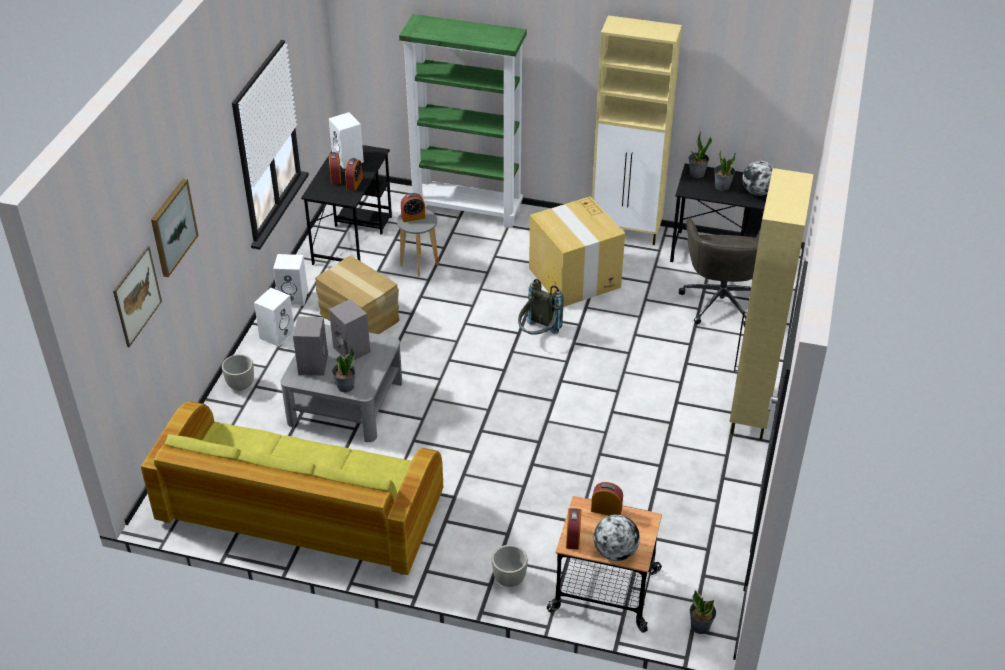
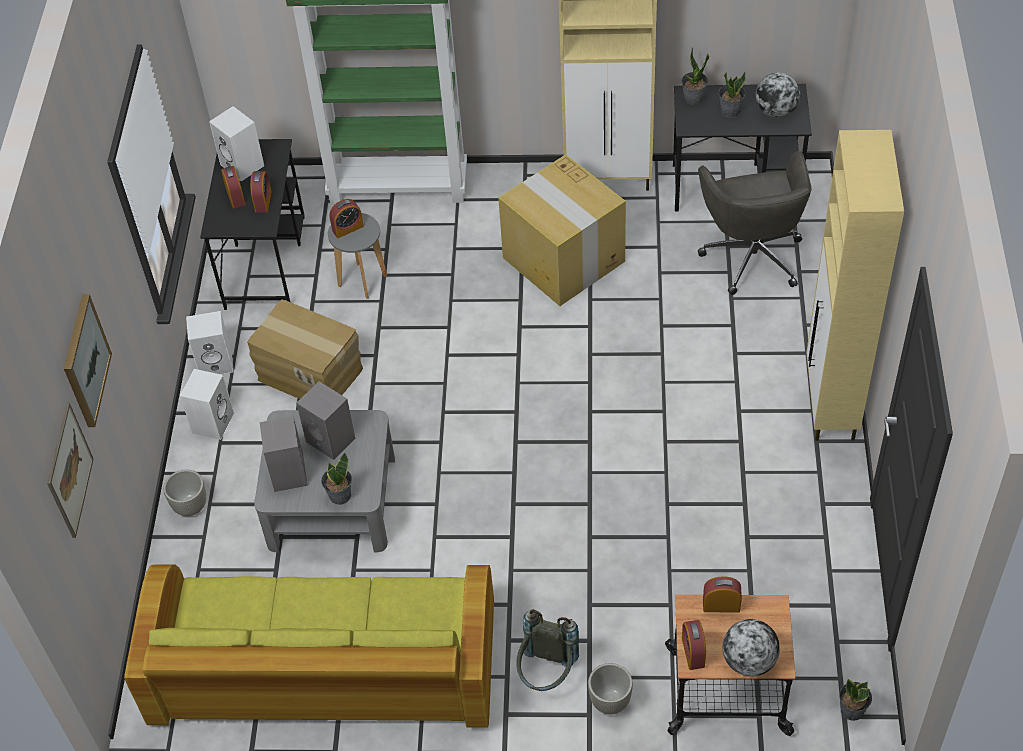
camera: 10 degrees left, 10 degrees up
grey backpack [518,279,564,335] -> grey backpack moved to [516,609,579,691]

